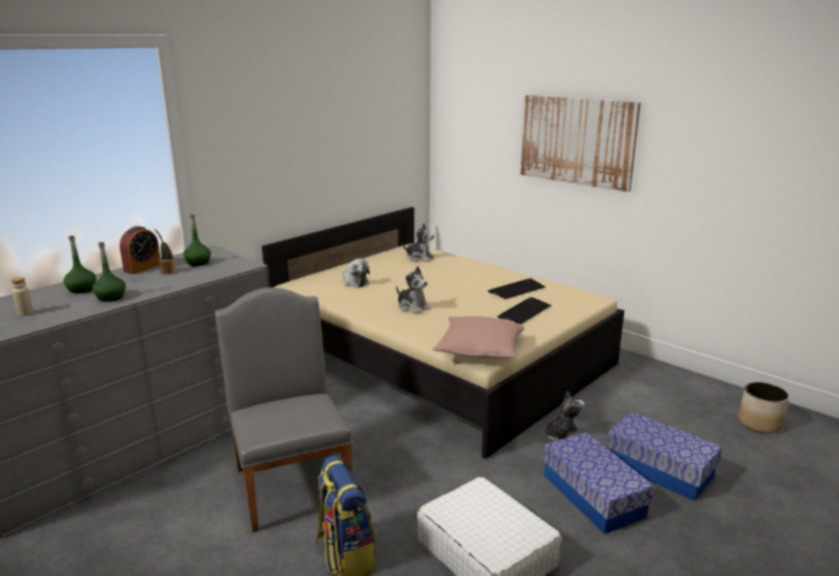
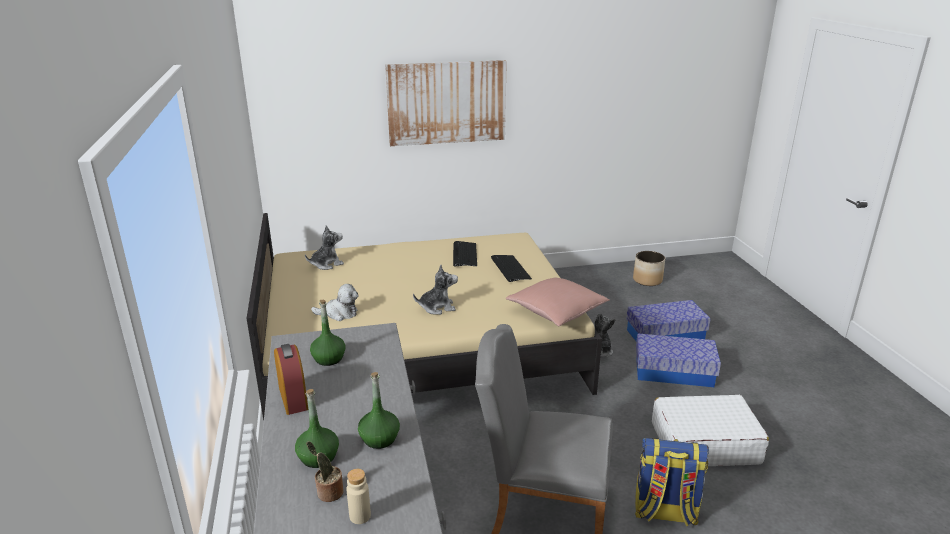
camera: 55 degrees left, 5 degrees up
potted plant [155,229,177,274] -> potted plant moved to [306,441,344,502]

